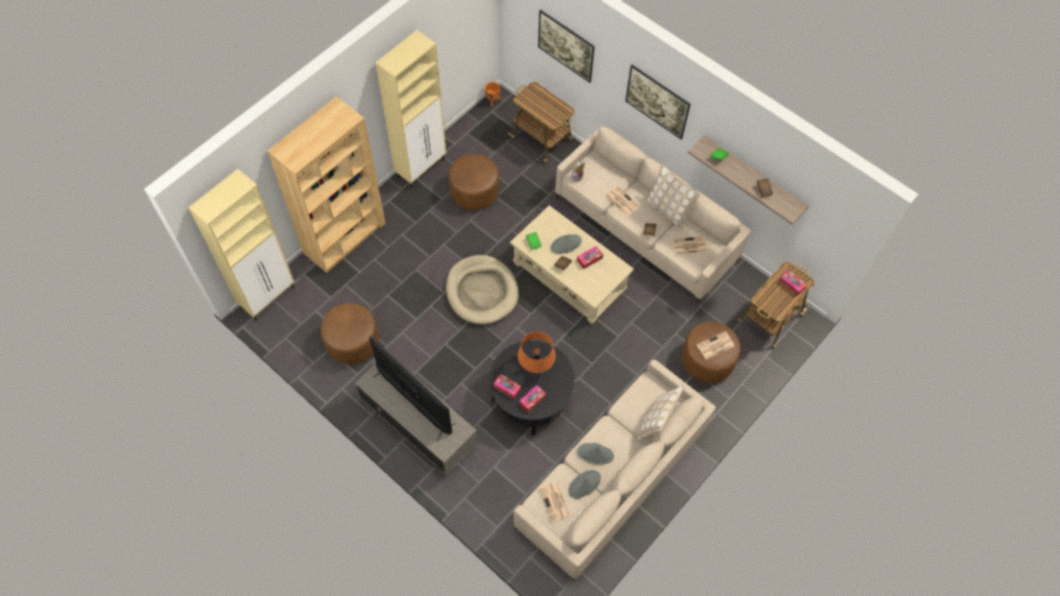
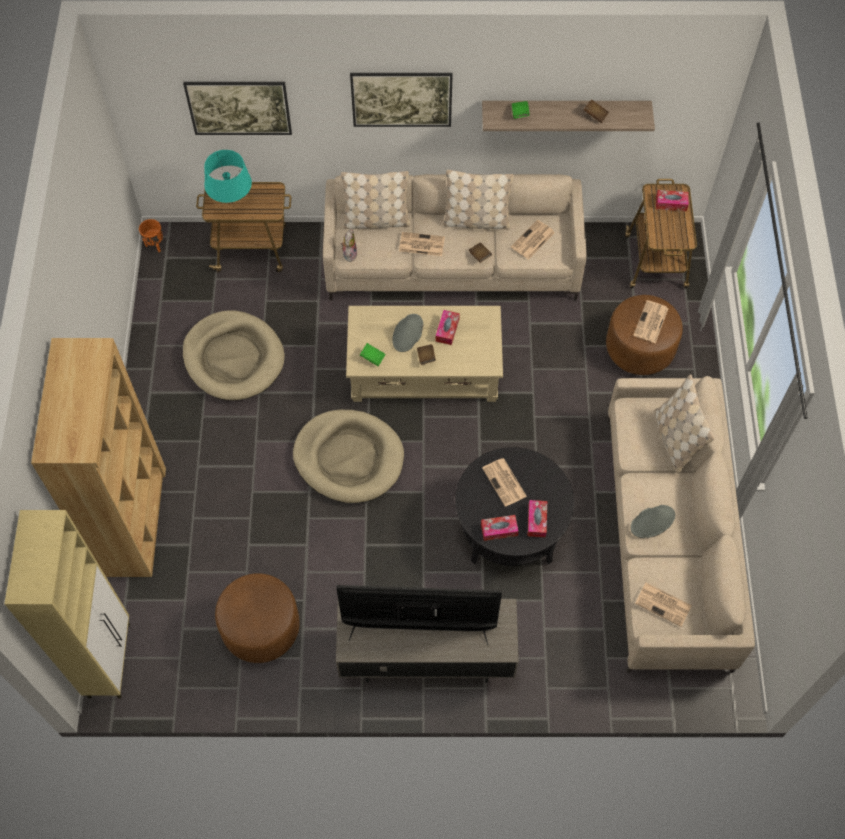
camera: 40 degrees left, 0 degrees up
beige cabinet [376,30,446,188] -> none
brown ottoman [448,154,499,210] -> beige dog bed [183,310,285,401]
orange table lamp [518,332,556,373] -> newspaper [482,458,527,507]
grey hat [568,470,601,499] -> none
none -> turquoise table lamp [204,150,252,203]
none -> beige pillow [341,171,410,229]

